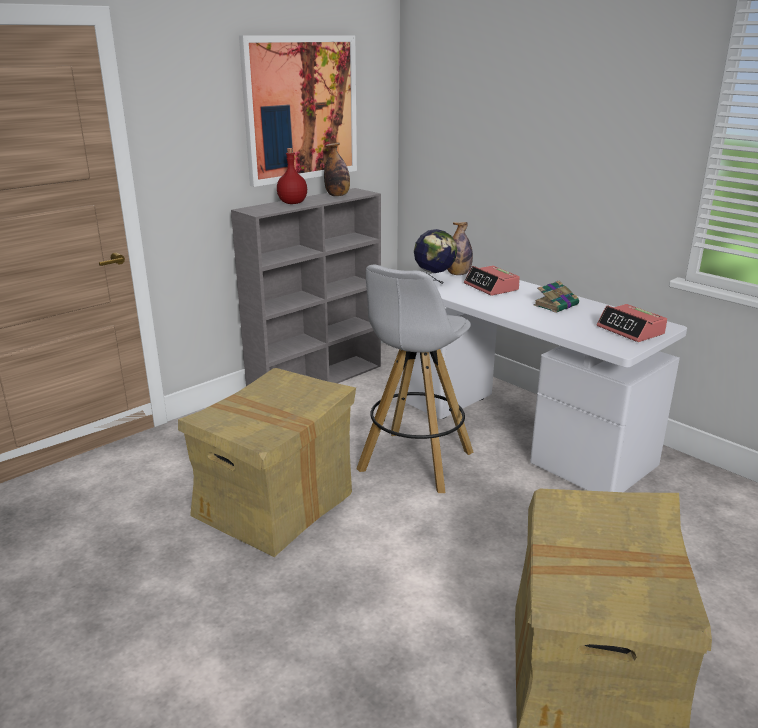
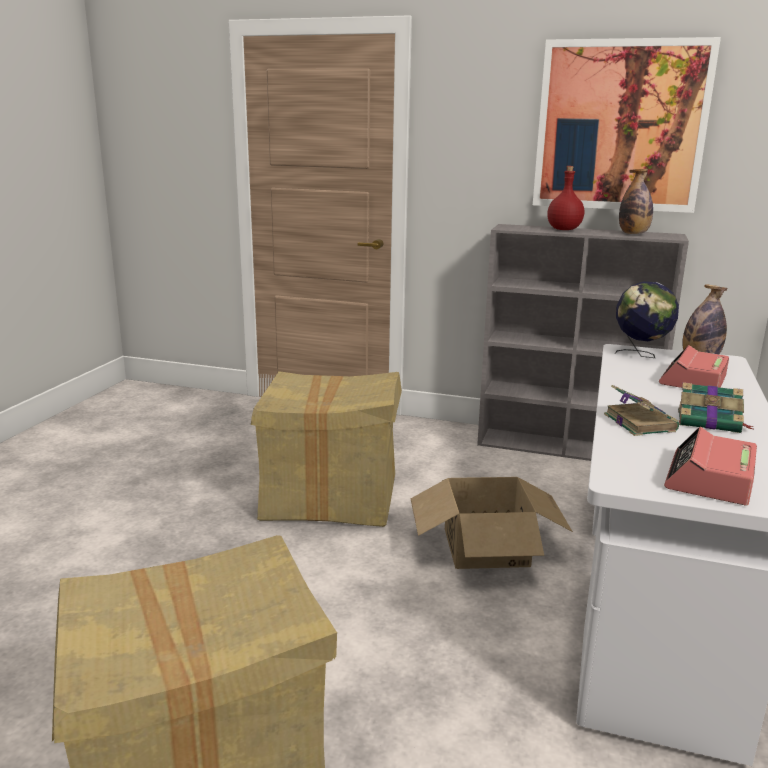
camera: 60 degrees right, 5 degrees down
white stool [356,265,473,493] -> cardboard box [411,477,573,569]
none -> book [604,385,679,436]

